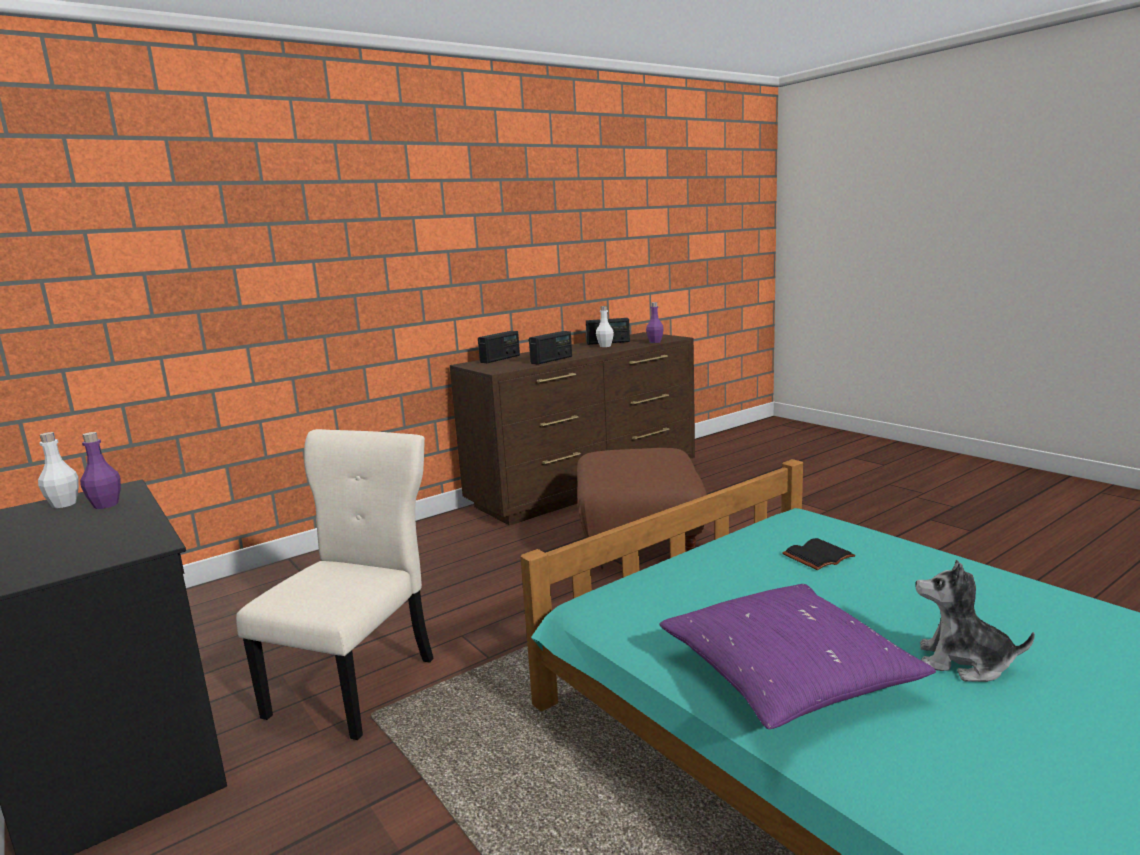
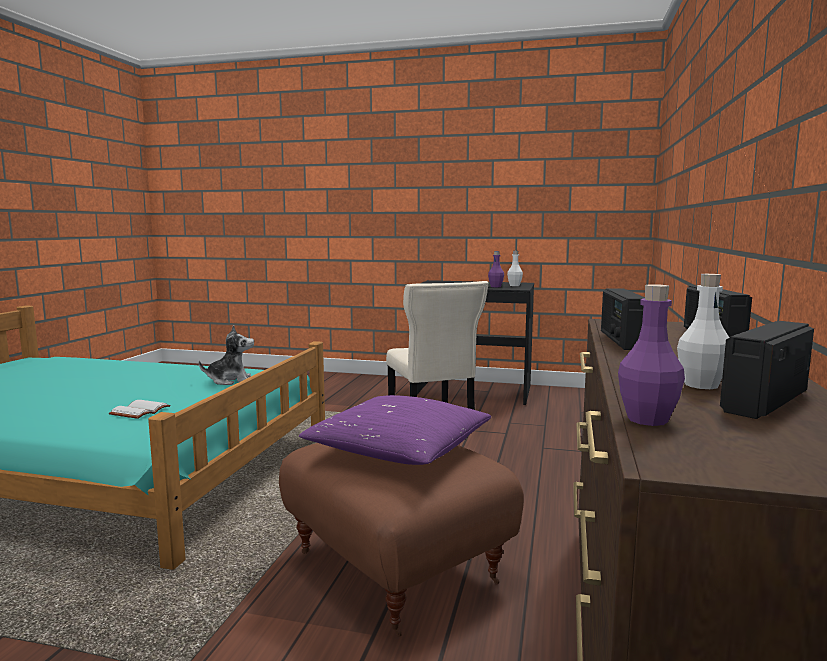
camera: 140 degrees right, 5 degrees down
purple pillow [659,584,936,729] -> purple pillow moved to [299,395,491,465]
black book [782,538,855,570] -> white book [109,400,171,419]
plush toy [915,560,1035,682] -> plush toy moved to [199,325,254,385]

